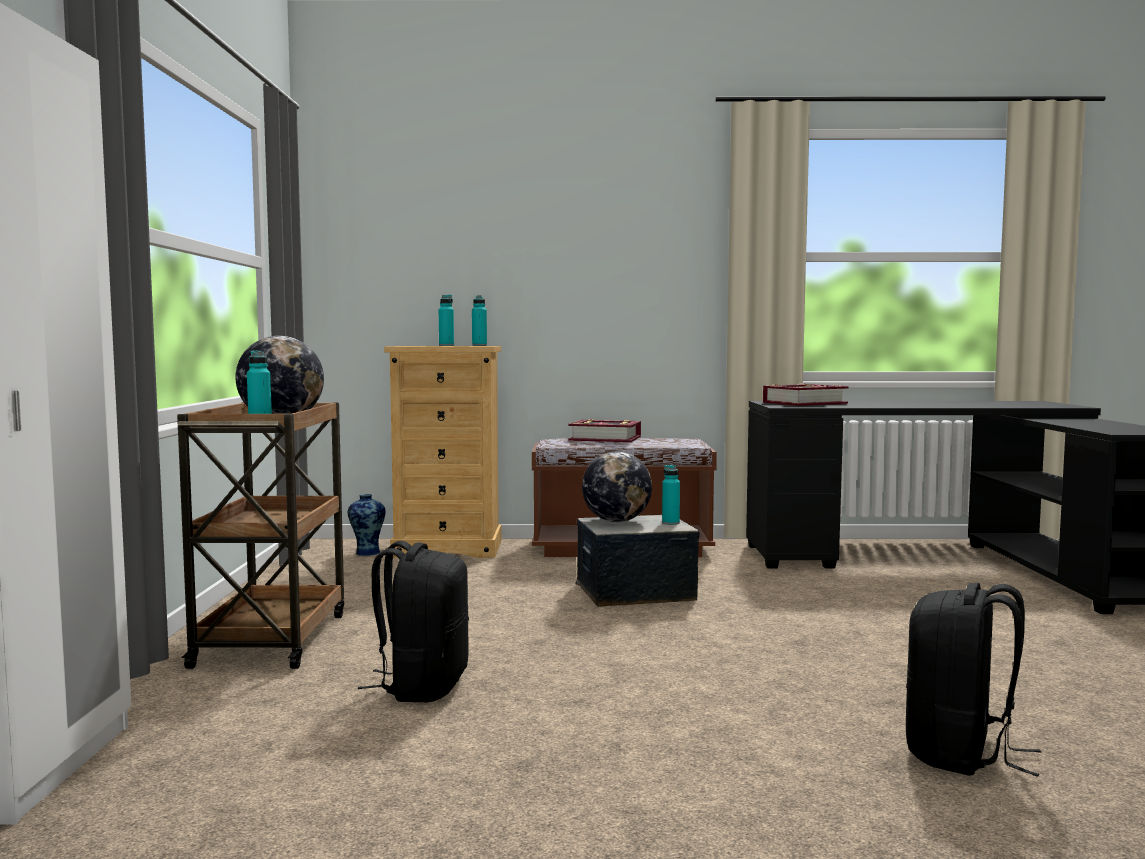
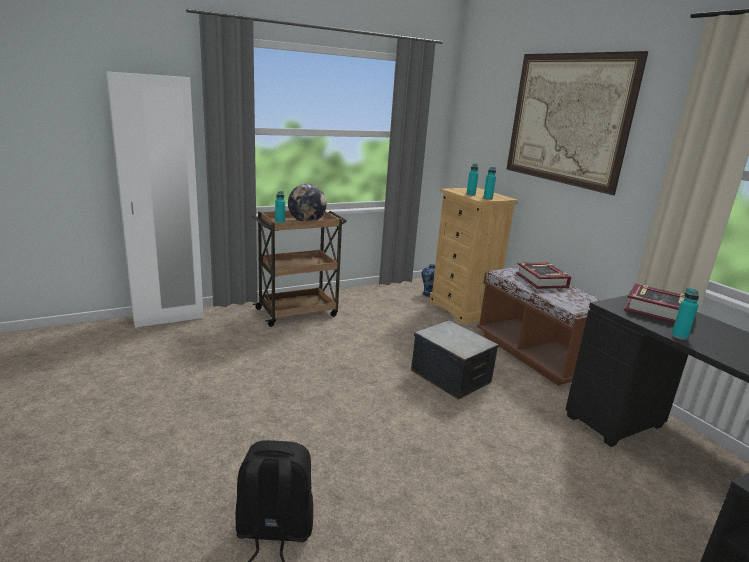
camera: 60 degrees right, 15 degrees up
black backpack [358,541,469,702] -> none
globe [582,451,652,522] -> none
turquoise bottle [662,465,680,525] -> turquoise bottle moved to [671,288,699,340]
none -> picture [506,51,648,195]

